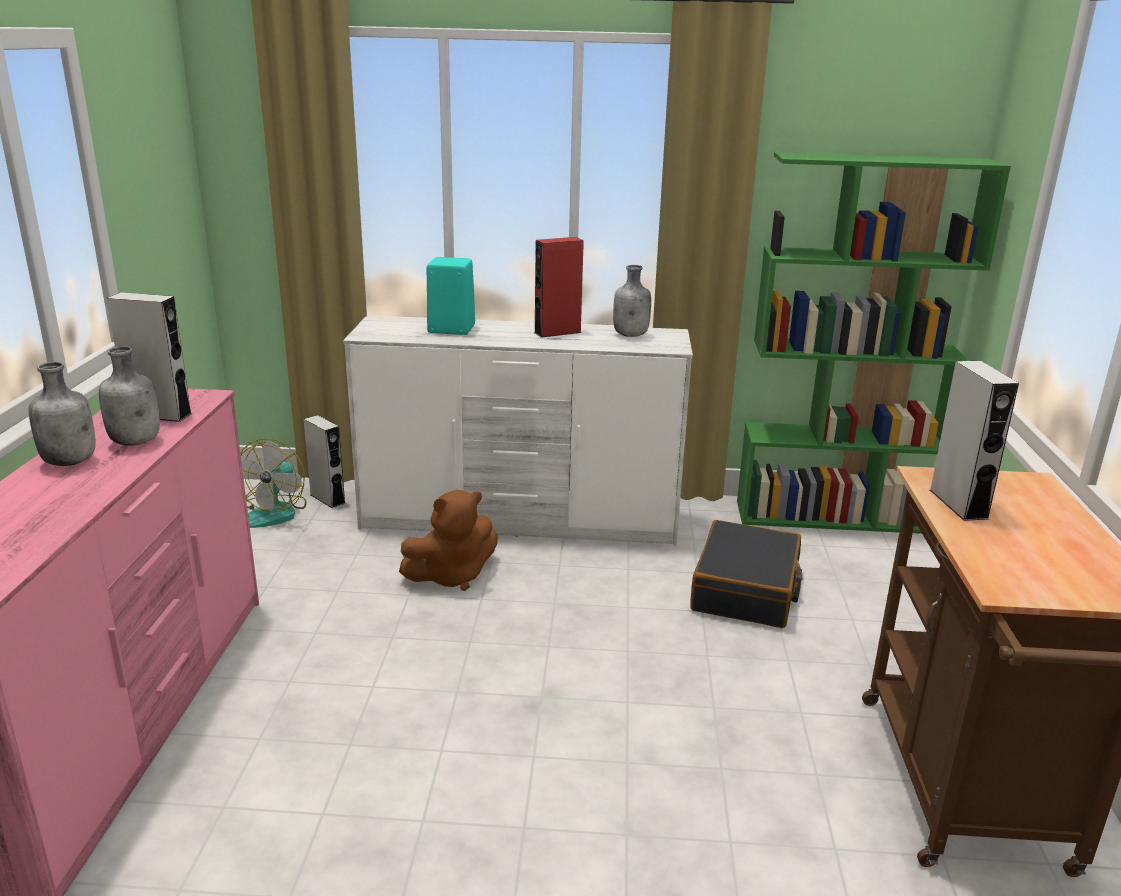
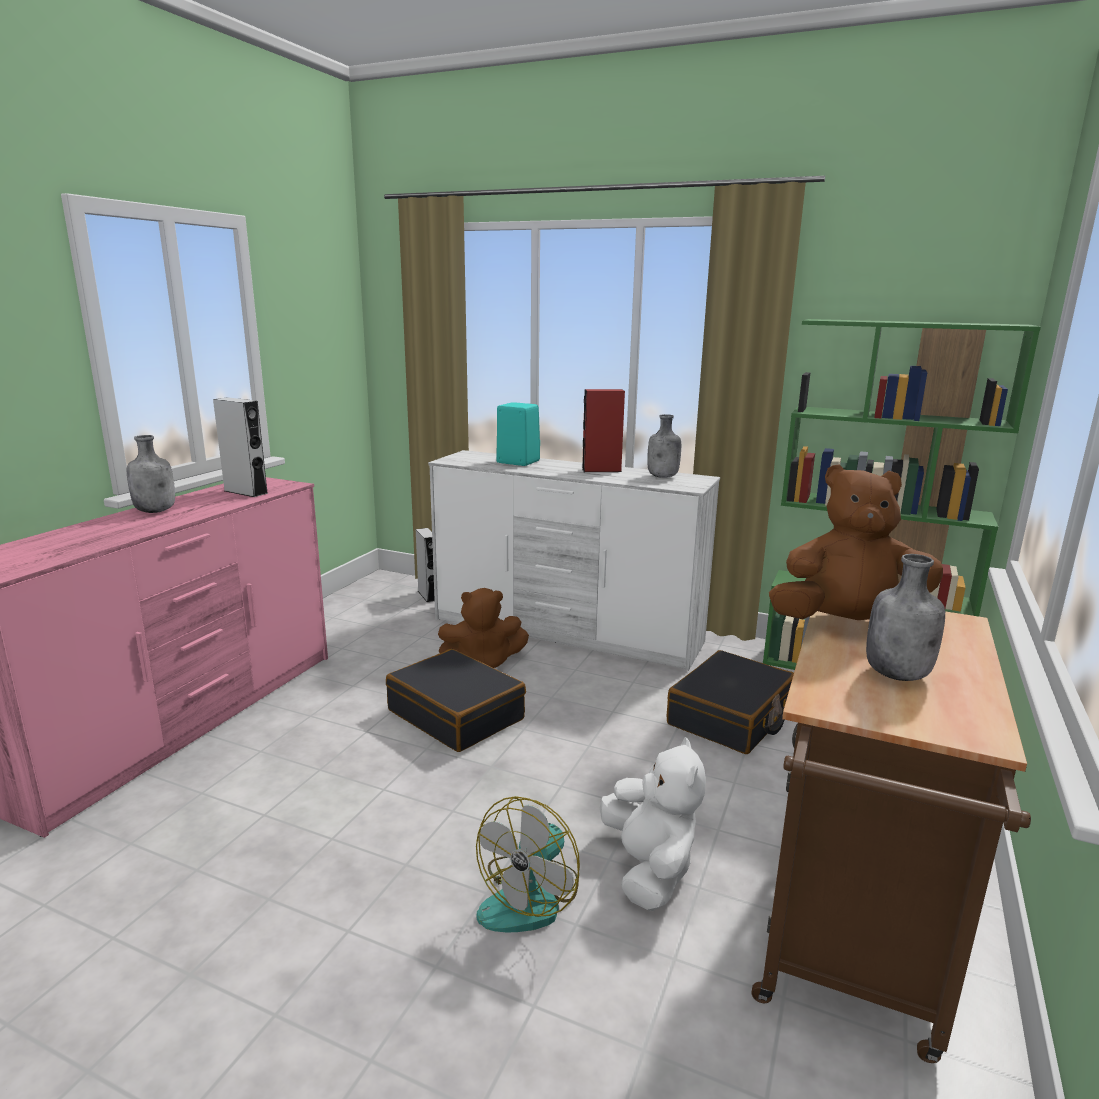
camera: 20 degrees right, 5 degrees down
grey bottle [99,346,160,446] -> grey bottle moved to [866,554,945,681]
fan [240,438,307,528] -> fan moved to [476,796,580,932]
grey speaker [930,361,1019,521] -> brown plush toy [769,464,943,620]
none -> black suitcase [386,649,526,752]
none -> white plush toy [600,737,706,911]

